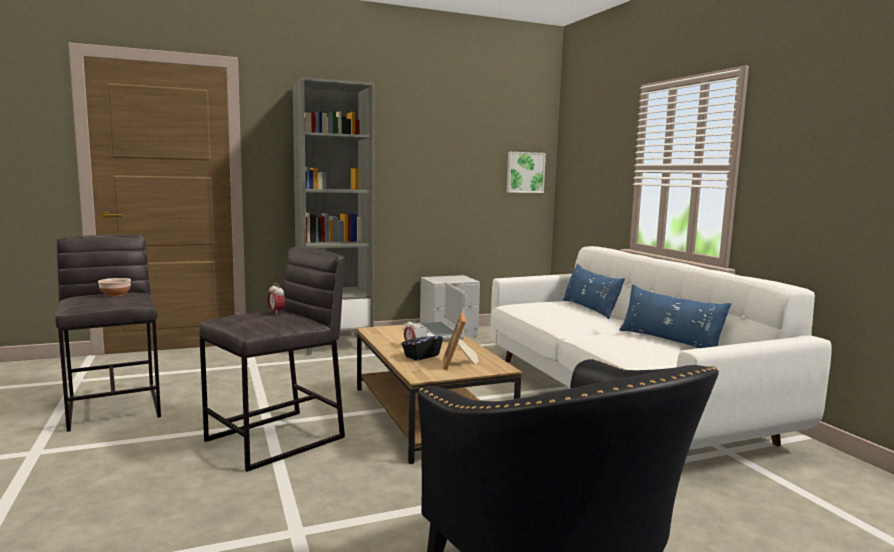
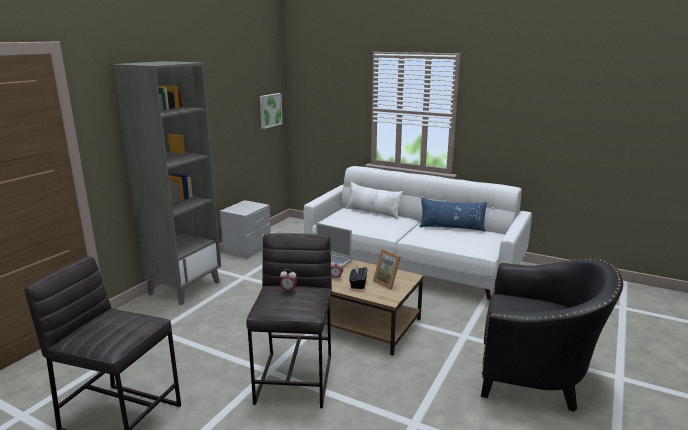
camera: 40 degrees left, 10 degrees up
bowl [98,278,131,296] -> none
blue pillow [563,264,625,319] -> white pillow [346,182,403,219]

